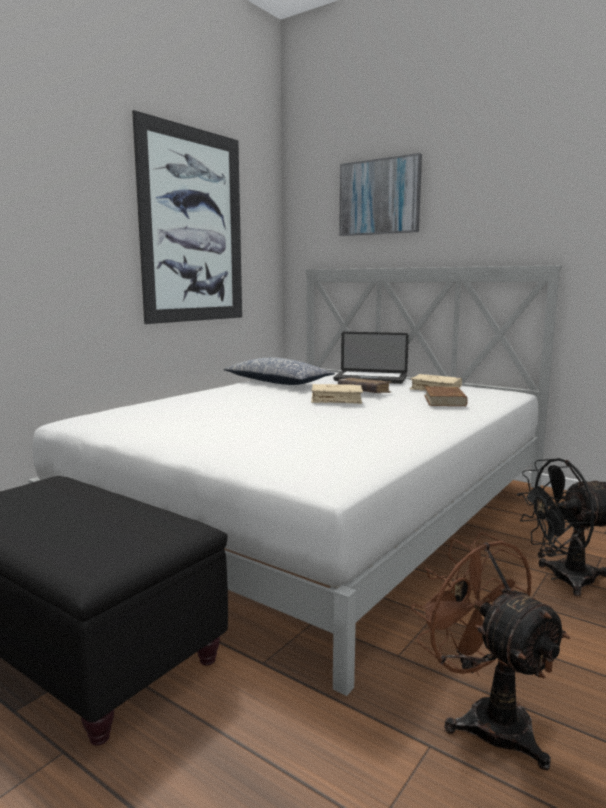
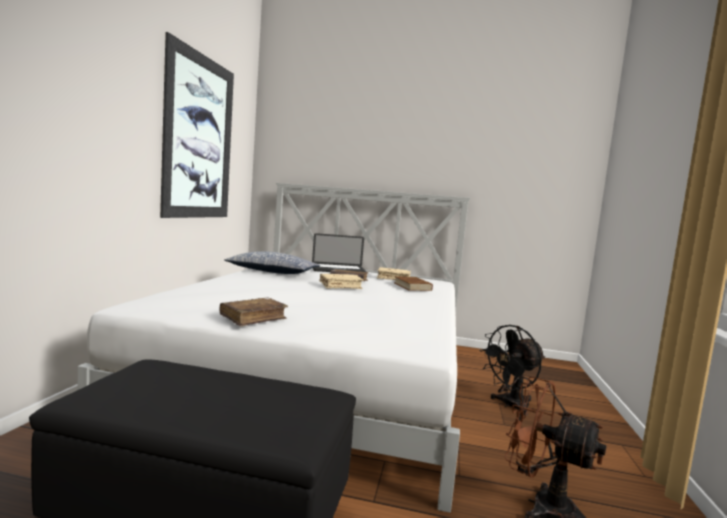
camera: 25 degrees left, 5 degrees down
picture [339,153,422,236] -> none
none -> brown book [220,298,288,326]

